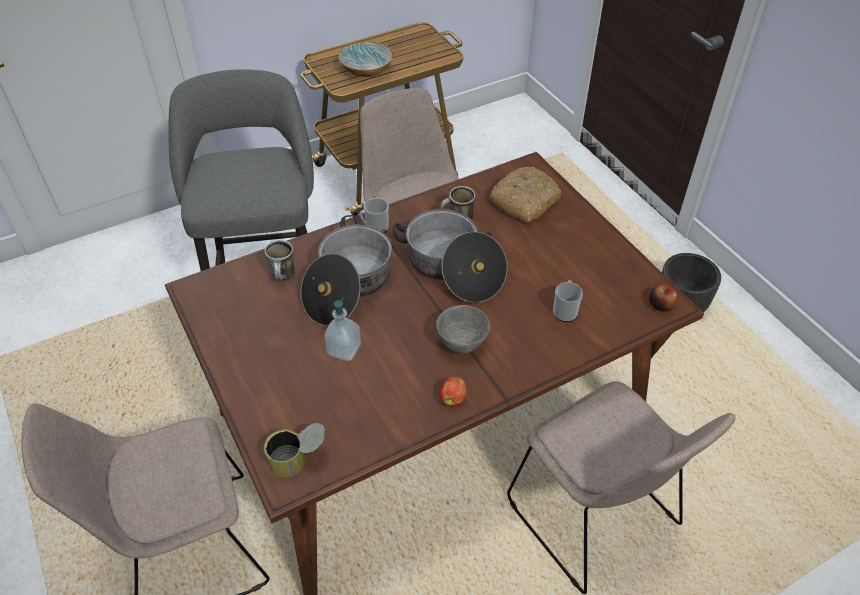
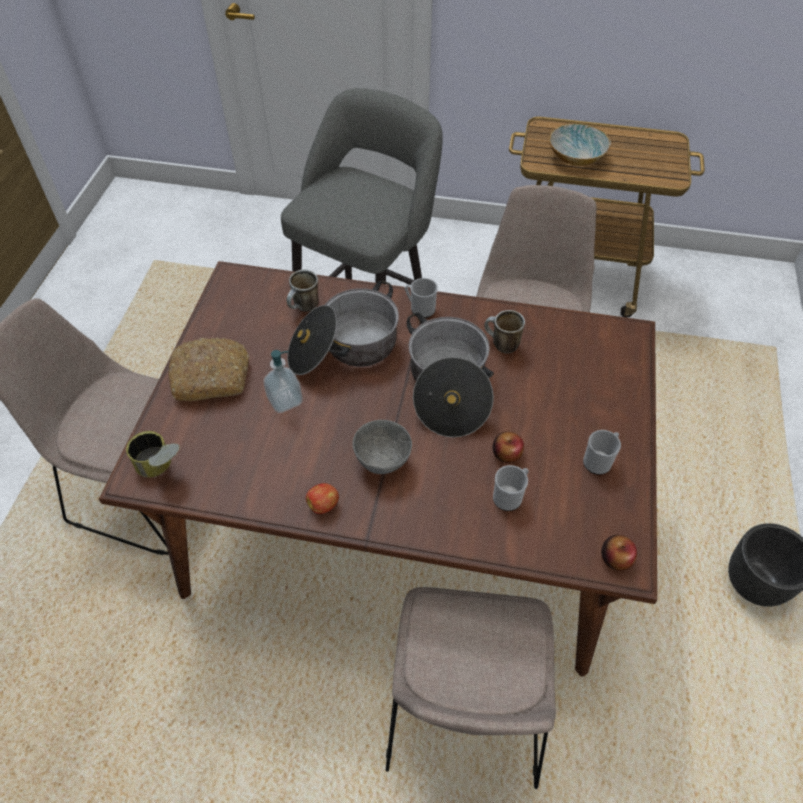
camera: 40 degrees right, 5 degrees up
bread [490,167,561,223] -> bread moved to [168,338,250,401]
none -> apple [493,431,524,463]
none -> mug [583,430,621,475]

